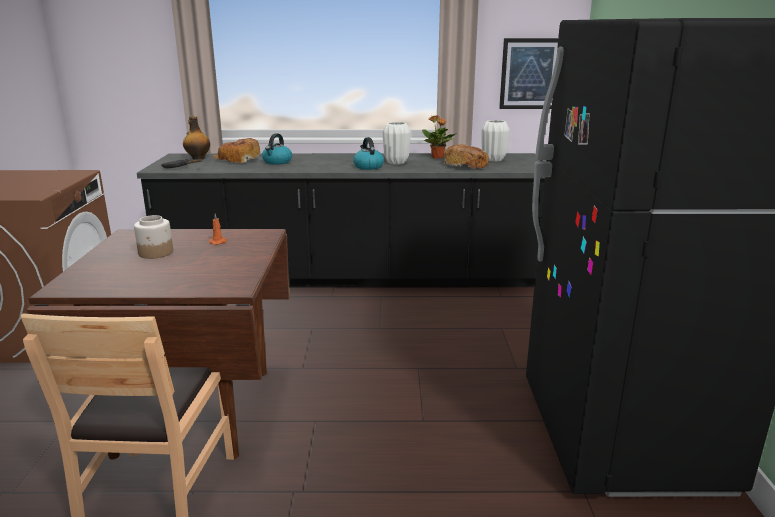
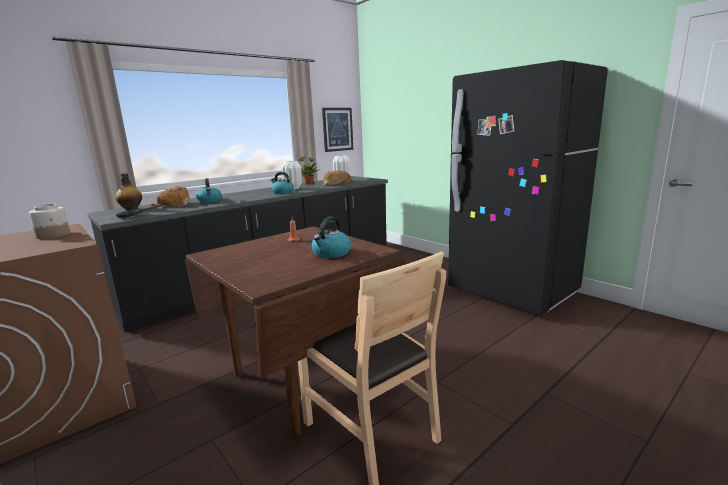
camera: 40 degrees left, 5 degrees down
jar [134,215,173,259] -> jar moved to [29,204,70,239]
none -> kettle [312,217,351,258]

